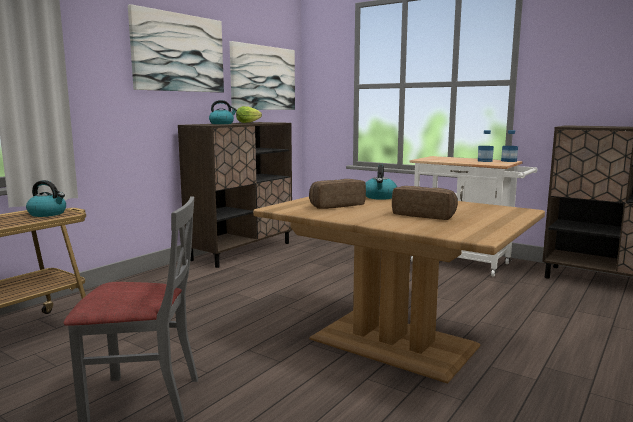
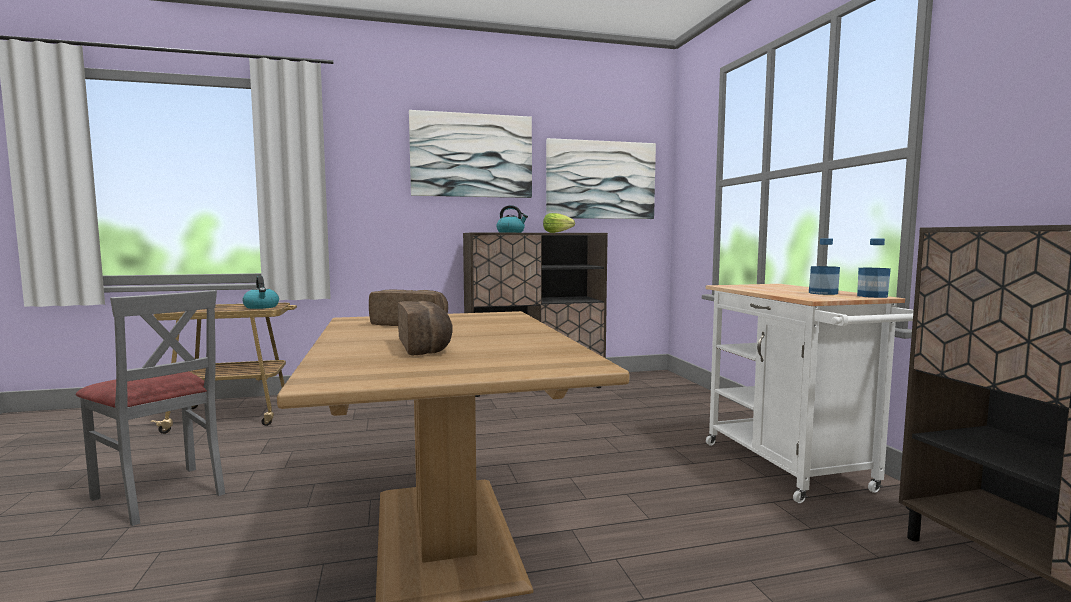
camera: 40 degrees right, 5 degrees down
kettle [365,165,397,200] -> none

